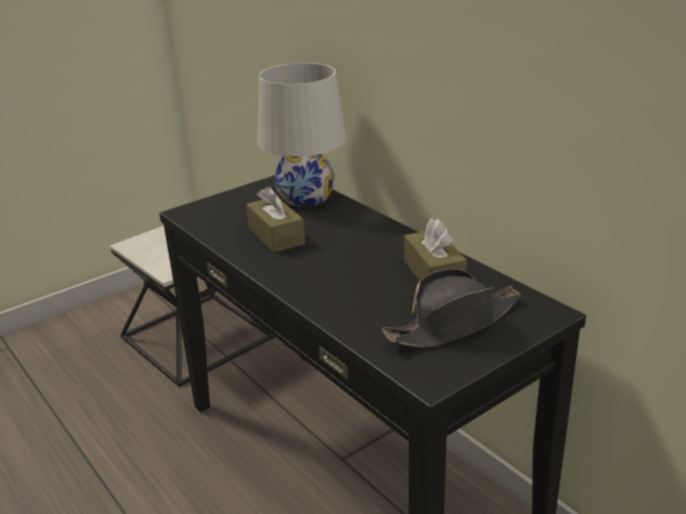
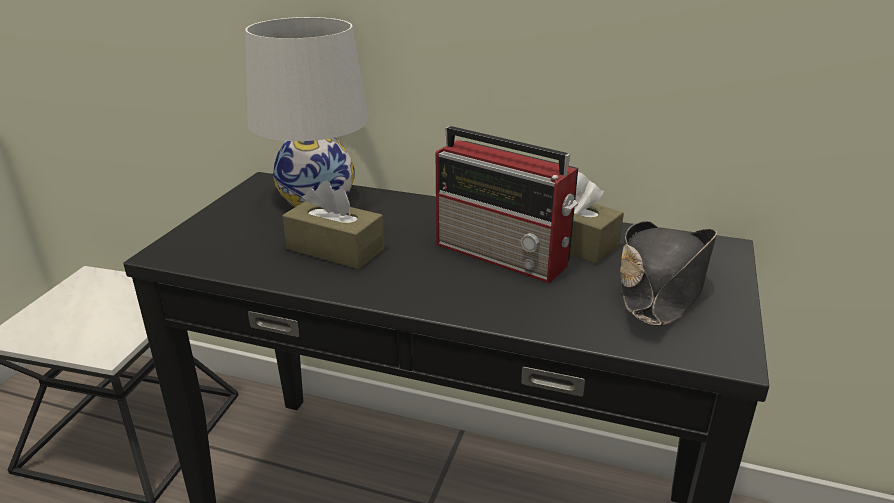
camera: 35 degrees left, 0 degrees up
none -> radio [436,126,578,283]

